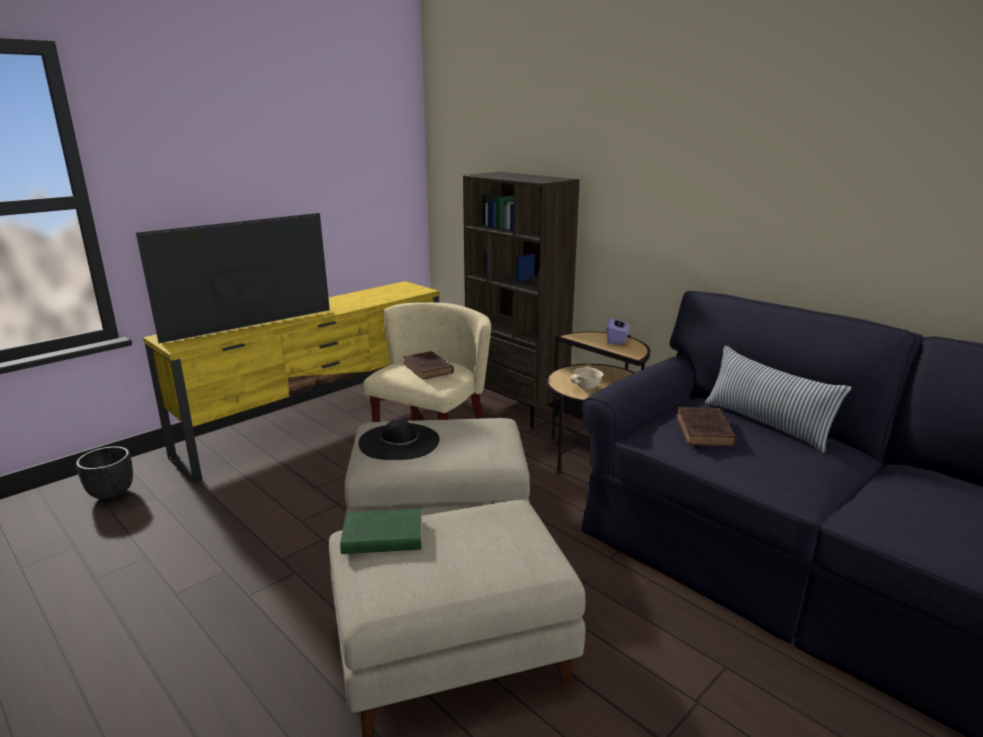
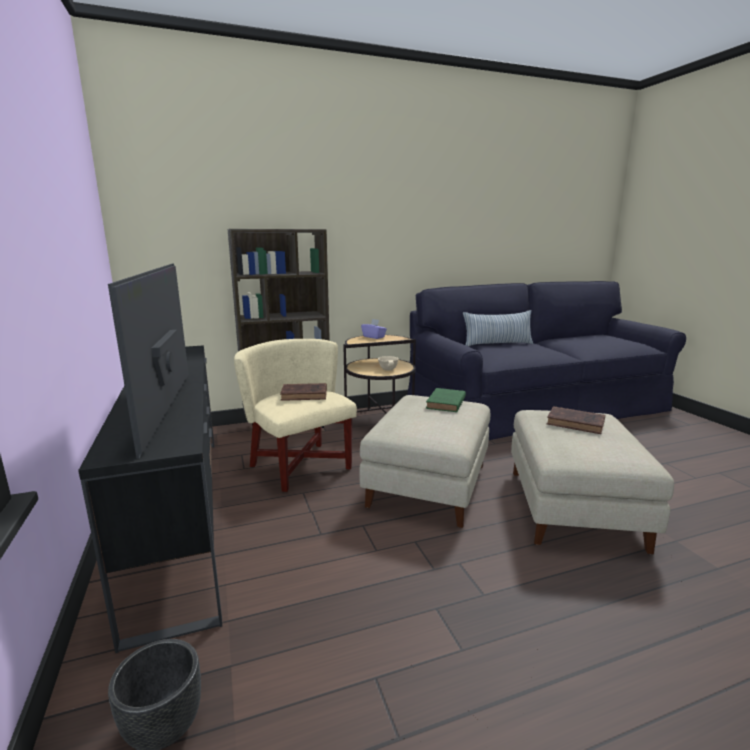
camera: 65 degrees left, 5 degrees down
yellow tv stand [143,281,439,483] -> black tv stand [78,345,222,653]
green book [340,509,422,554] -> green book moved to [426,388,466,412]
black hat [358,419,440,460] -> none
brown book [676,407,737,447] -> brown book moved to [547,406,605,434]

